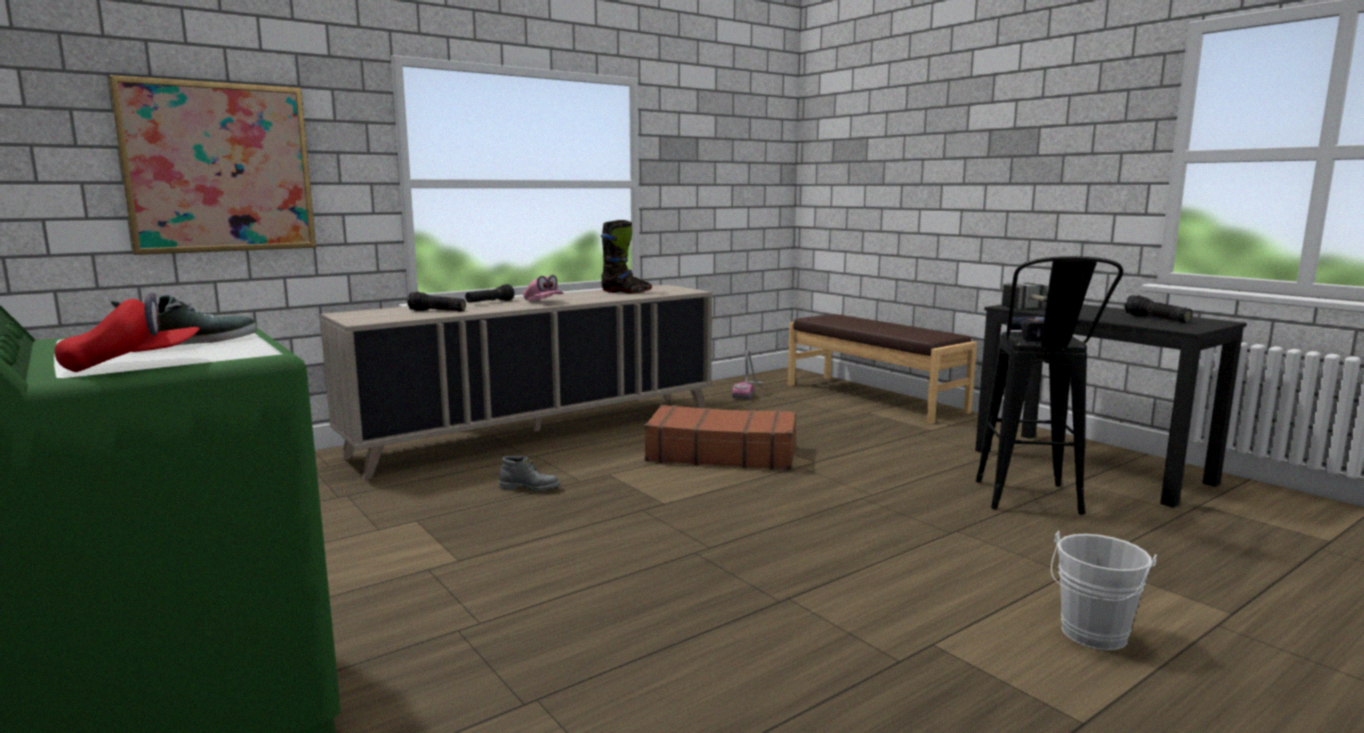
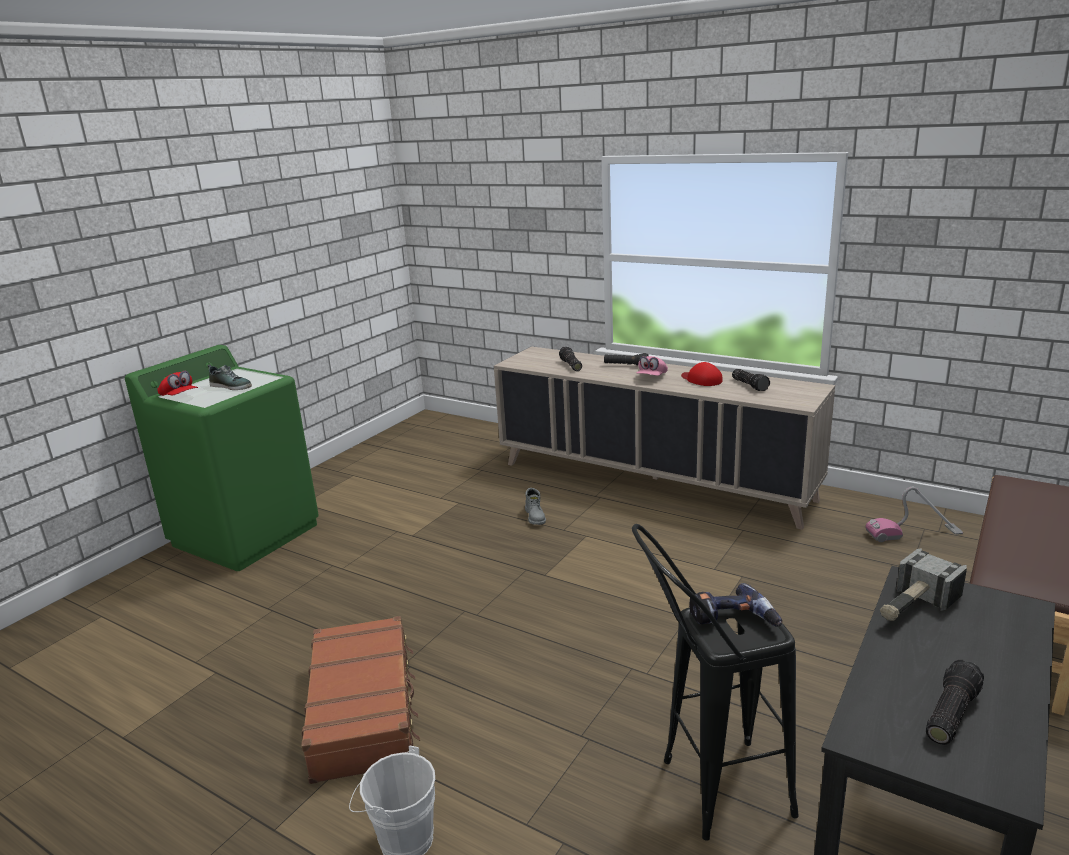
camera: 70 degrees right, 10 degrees up
picture [108,75,316,255] -> none
black boot [601,220,652,294] -> flashlight [732,369,770,391]
brown suitcase [644,405,796,470] -> brown suitcase moved to [301,616,420,784]
none -> red cap [681,362,722,386]

